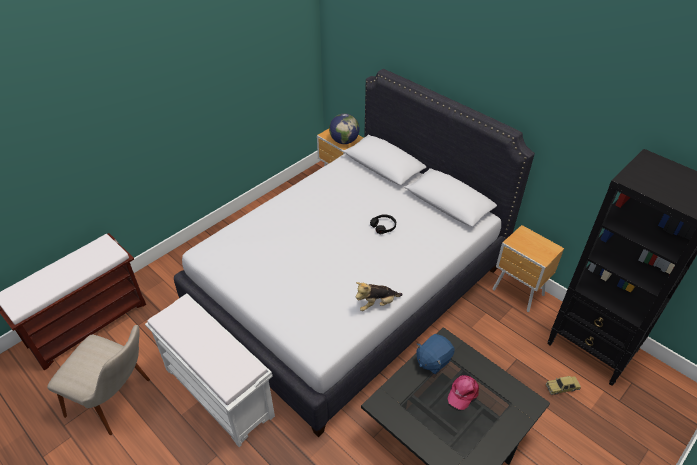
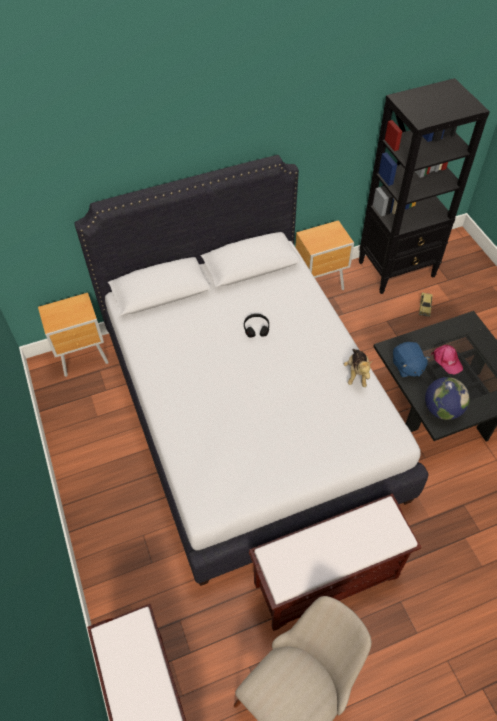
camera: 65 degrees left, 10 degrees up
white bench [145,294,275,447] -> brown bench [249,493,422,631]
globe [329,113,360,144] -> globe moved to [425,377,469,420]

